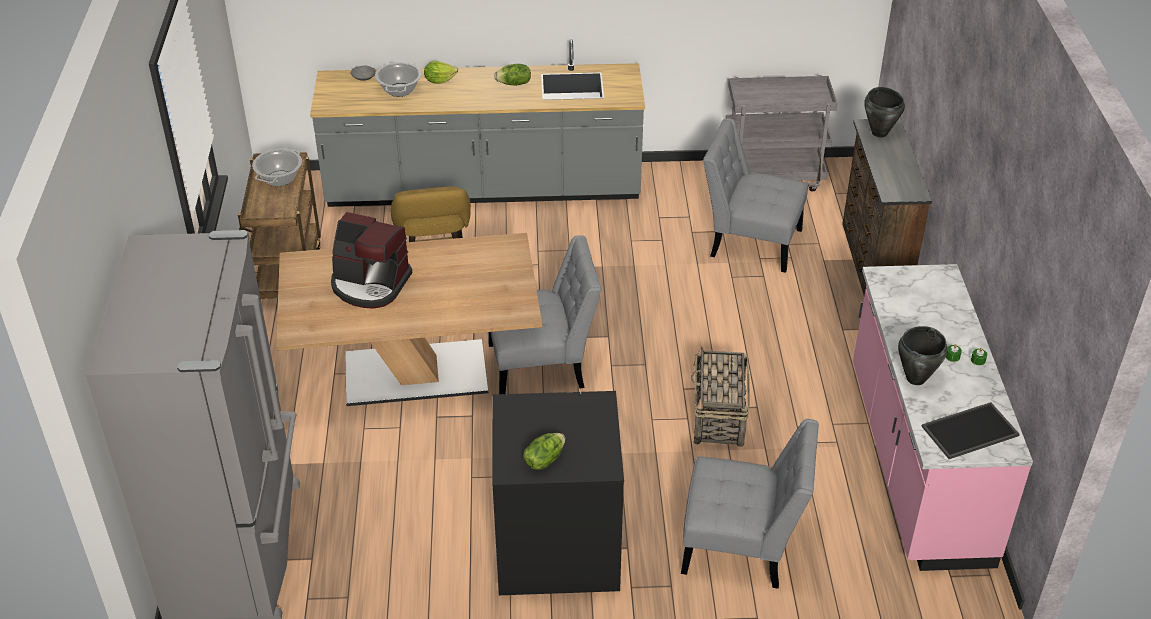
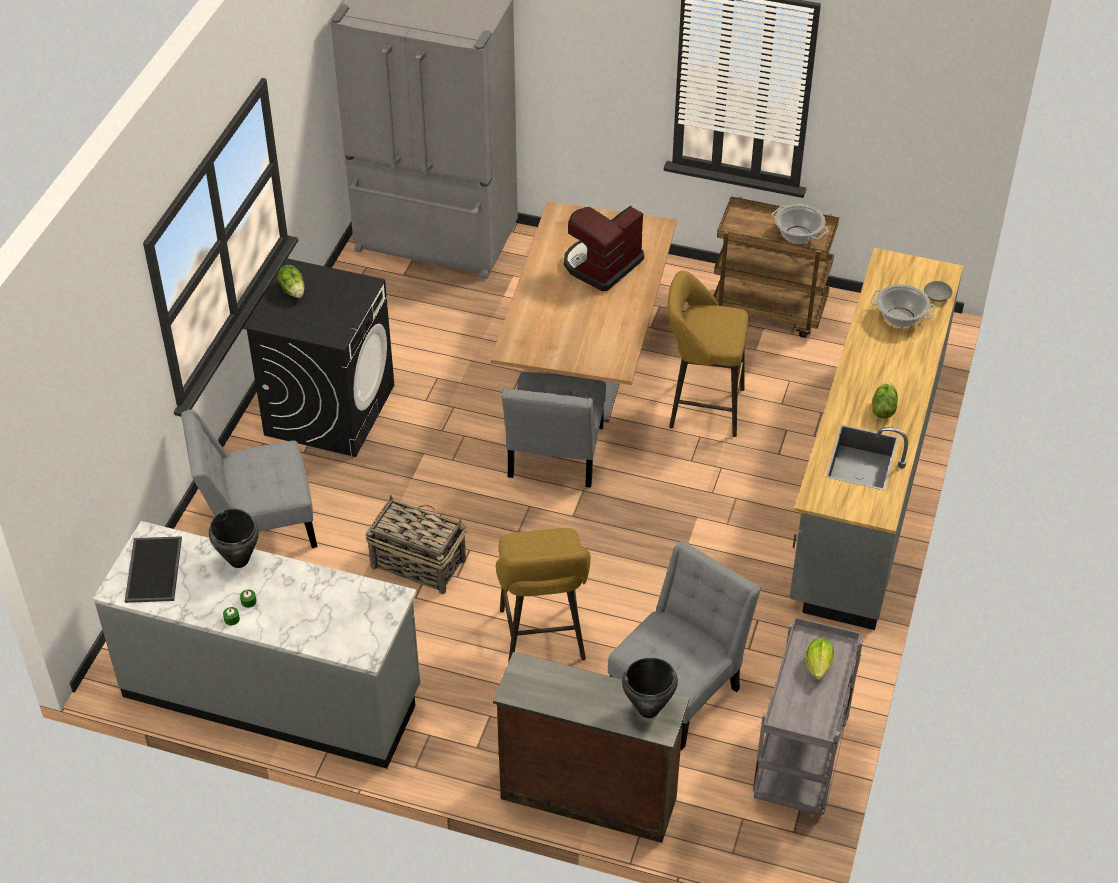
camera: 110 degrees right, 5 degrees up
lettuce [424,61,458,84] -> lettuce moved to [806,638,834,680]
grey chair [681,419,819,589] -> grey chair turned 45 degrees clockwise [181,410,318,548]
pink counter [853,264,1033,571] -> grey counter [93,521,420,769]
none -> yellow stool [496,528,591,663]

